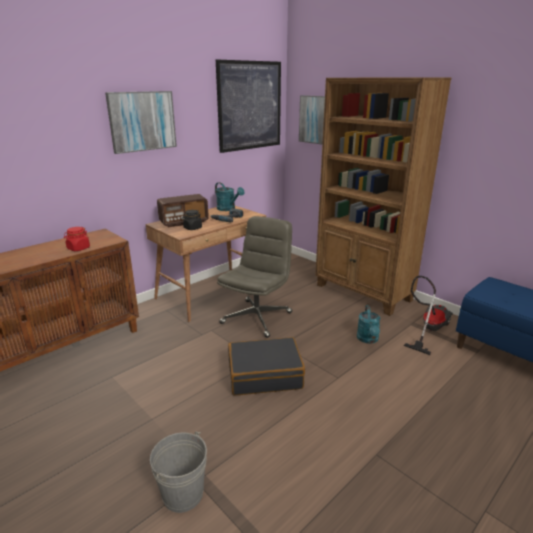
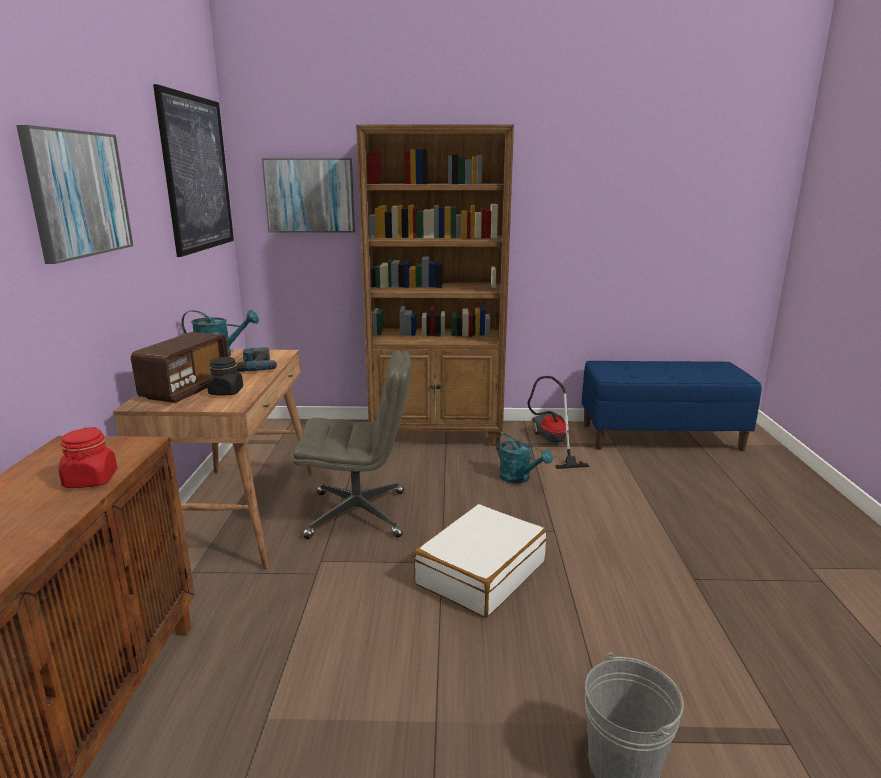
camera: 45 degrees left, 5 degrees down
grey office chair [217,216,292,338] -> grey office chair turned 105 degrees clockwise [293,350,411,539]
black suitcase [228,337,305,396] -> white suitcase [414,504,547,618]

